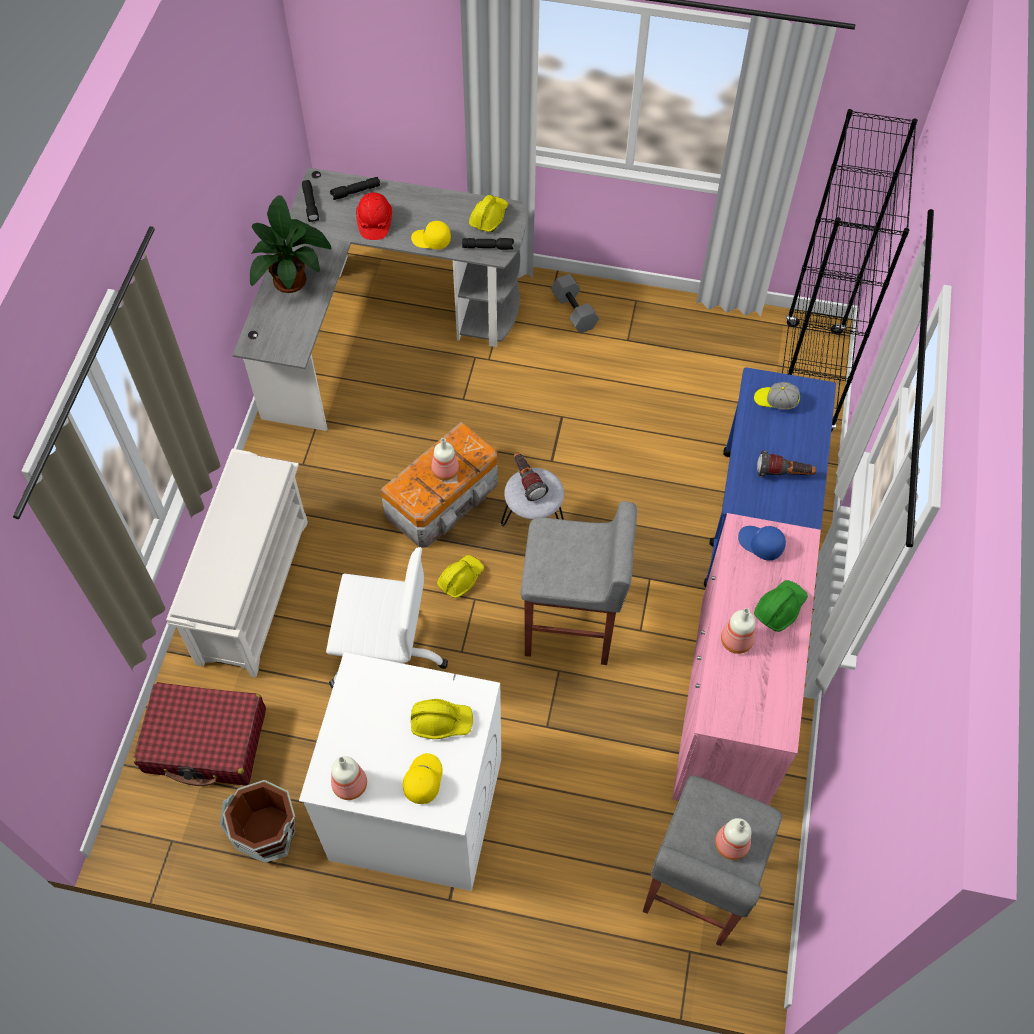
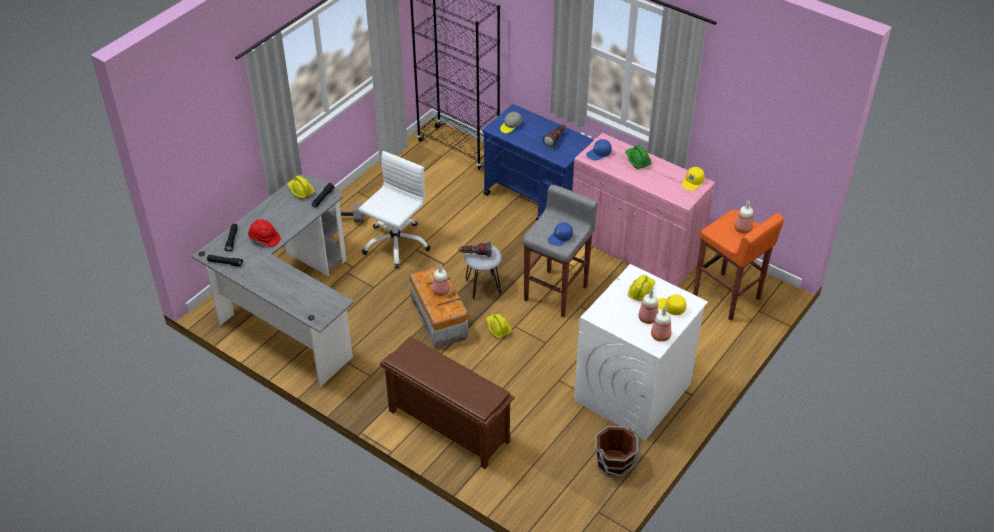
camera: 65 degrees left, 15 degrees down
red suitcase [133,682,266,786] -> none
white shoe rack [166,449,308,677] -> brown shoe rack [380,336,515,469]
potted plant [250,195,332,293] -> none
white office chair [326,547,448,689] -> white office chair moved to [359,151,431,269]
yellow cap [411,221,451,249] -> yellow cap moved to [682,167,704,191]
grey stool [643,776,782,946] -> orange stool [693,209,784,321]
bottle [721,608,755,654] -> bottle moved to [639,289,659,324]
none -> blue cap [548,222,573,246]

